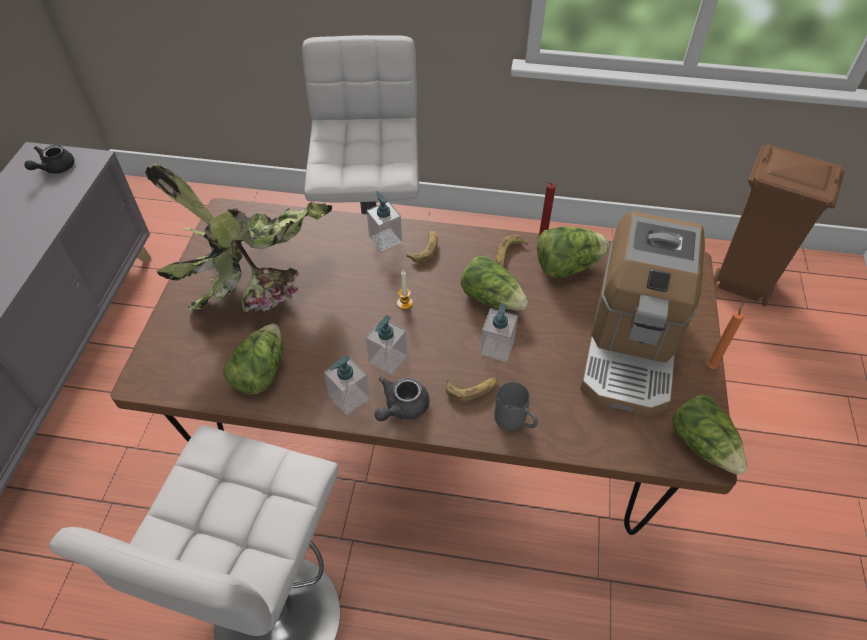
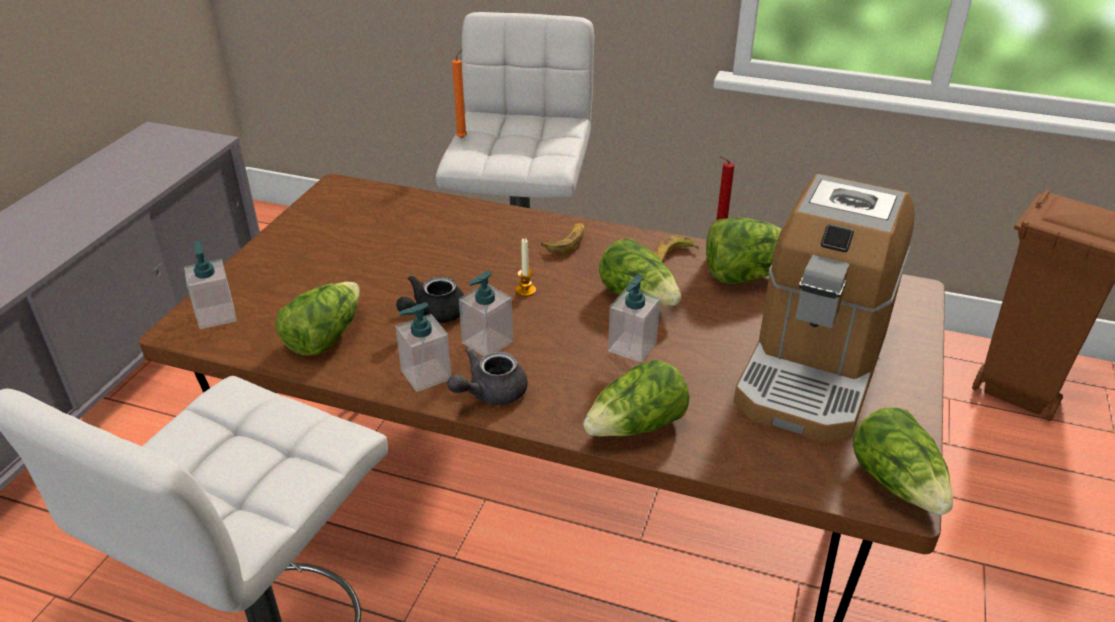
camera: 10 degrees right, 15 degrees down
black teapot [24,145,75,174] -> black teapot moved to [396,275,464,323]
potted plant [145,163,332,312] -> none
soap dispenser [366,191,402,252] -> soap dispenser moved to [184,240,237,329]
banana [446,377,498,402] -> none
grey mug [495,382,538,431] -> lettuce [583,360,690,437]
orange candle [707,301,745,369] -> orange candle moved to [452,49,467,138]

